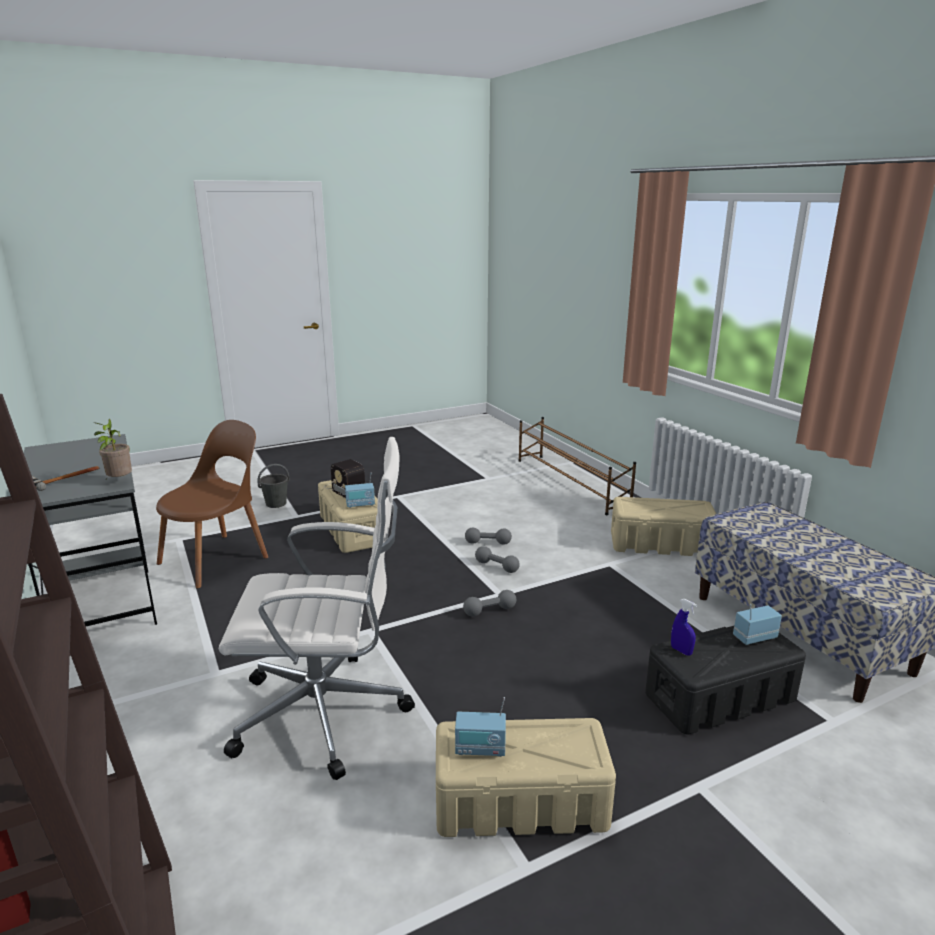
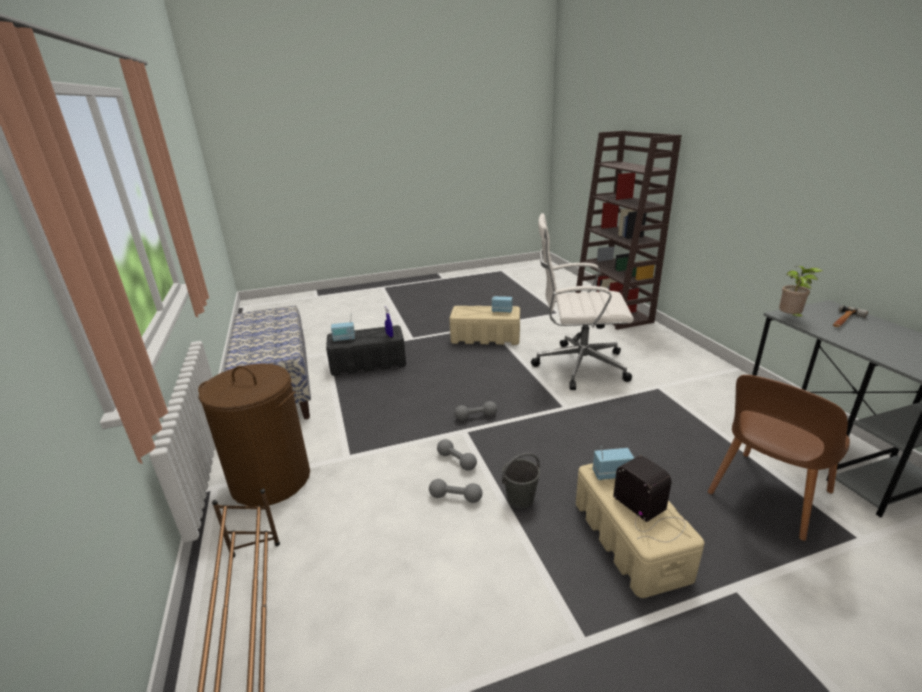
camera: 170 degrees left, 5 degrees up
grey bucket [258,464,290,508] -> grey bucket moved to [502,452,540,508]
beige storage box [611,497,716,556] -> brown laundry basket [198,364,310,506]

